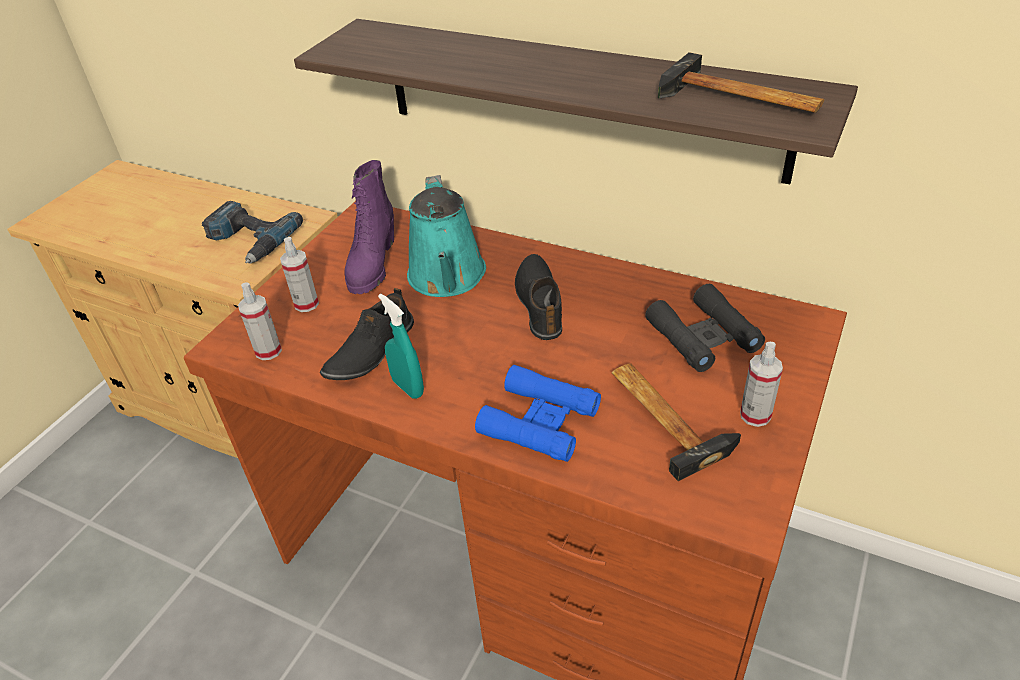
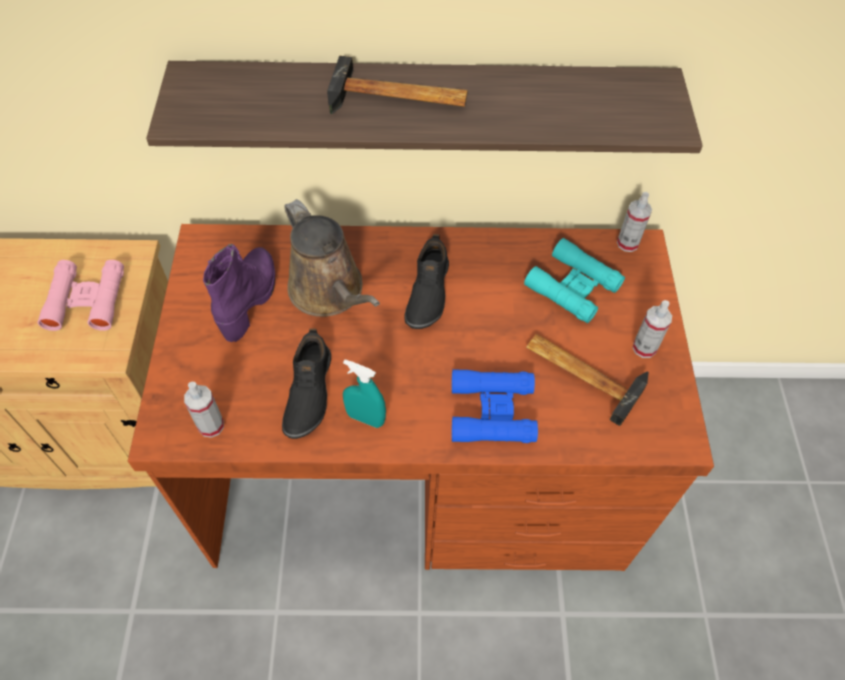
camera: 30 degrees left, 15 degrees up
power drill [202,201,303,264] -> pink binoculars [37,260,124,331]
spray bottle [280,237,319,312] -> spray bottle moved to [617,192,652,252]
purple boot [344,160,394,294] -> purple boot turned 150 degrees counterclockwise [203,244,275,342]
turquoise watering can [407,175,486,297] -> brown watering can [284,199,380,317]
black shoe [515,254,562,340] -> black shoe turned 135 degrees counterclockwise [404,234,449,329]
black binoculars [645,284,765,372] -> turquoise binoculars [524,238,625,323]
hammer [658,52,825,113] -> hammer moved to [327,56,468,114]

